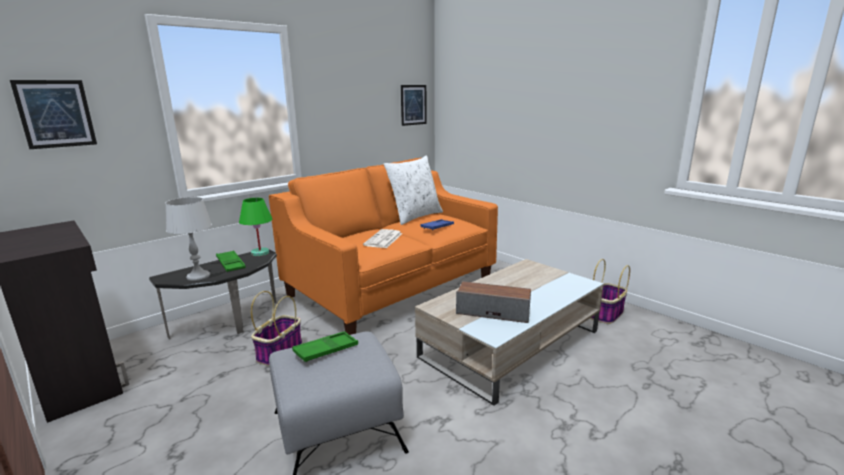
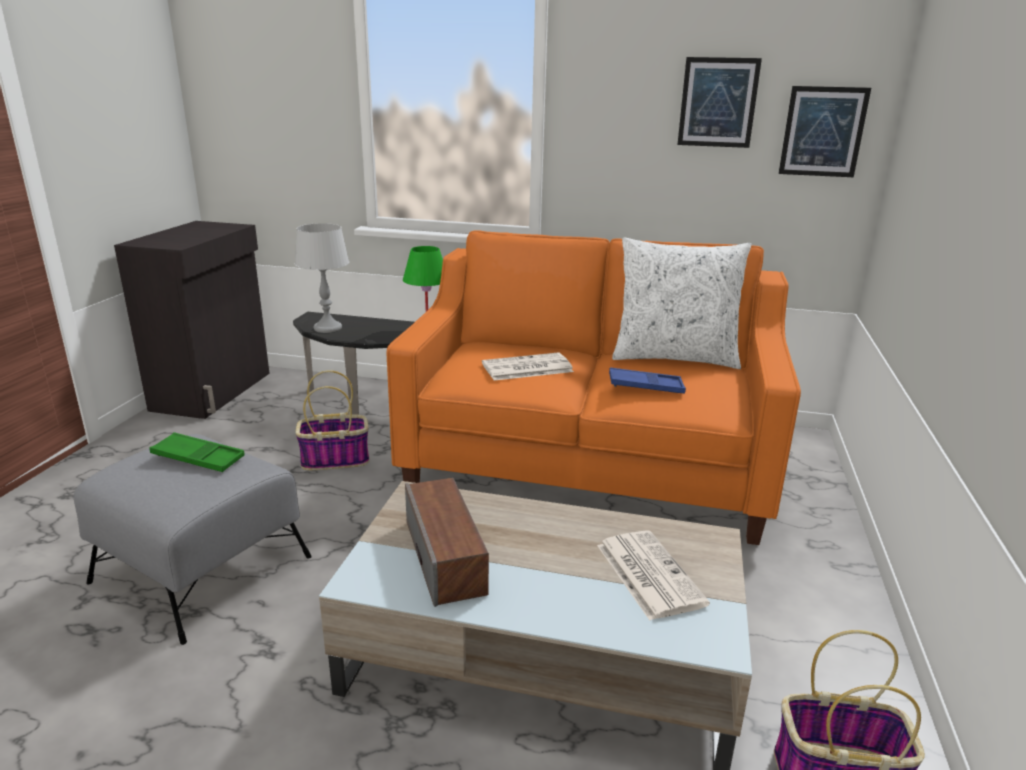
camera: 55 degrees right, 5 degrees up
picture [10,80,97,149] -> picture moved to [677,57,762,148]
green tray [216,250,246,272] -> none
none -> newspaper [597,530,710,620]

